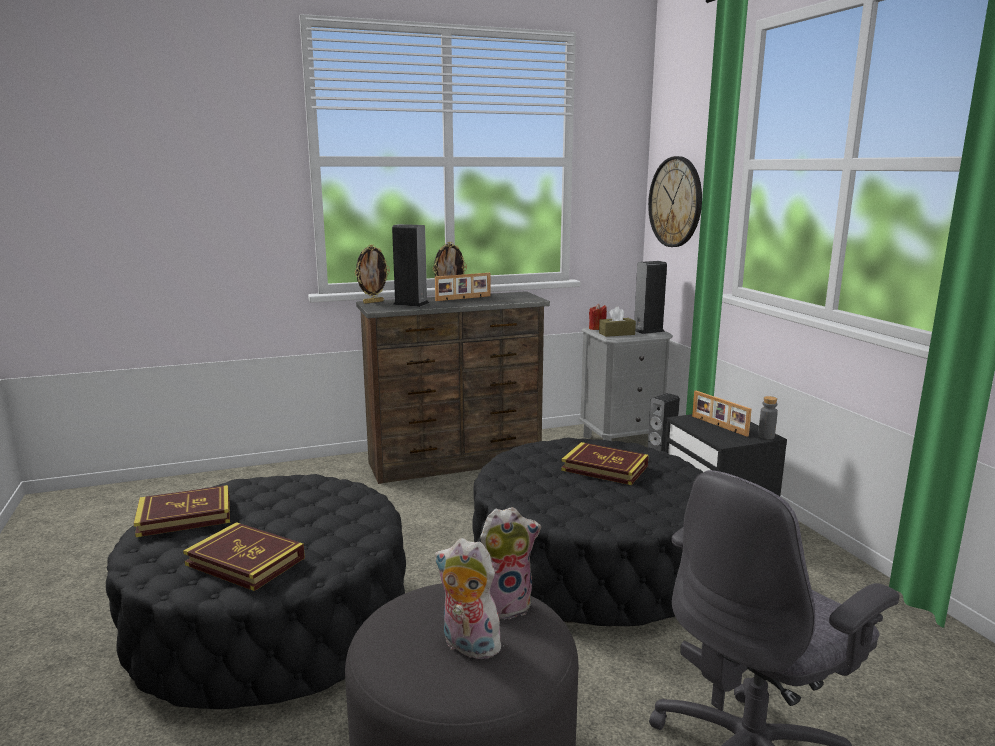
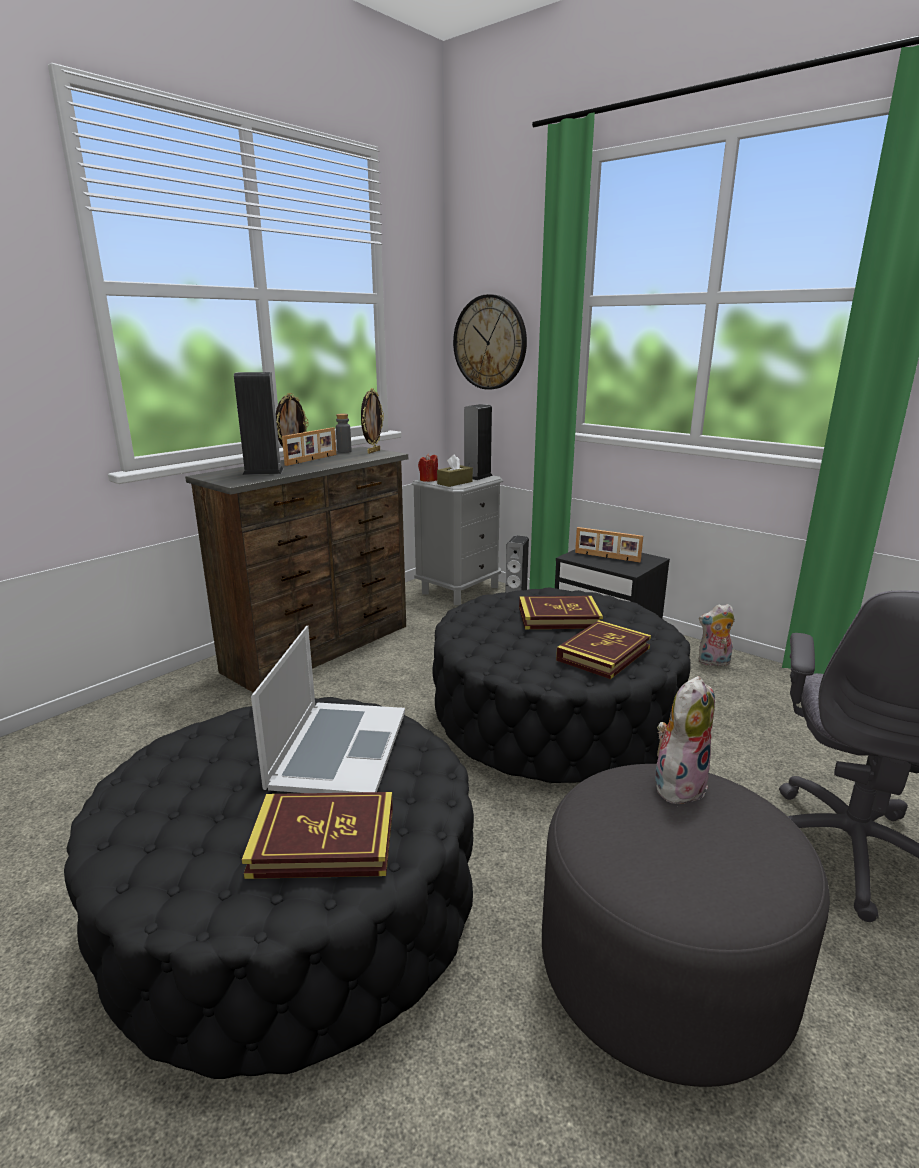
camera: 30 degrees left, 5 degrees up
book [134,485,230,537] -> book moved to [556,620,651,679]
picture frame [355,245,390,304] -> picture frame moved to [361,388,384,454]
plush toy [435,538,501,659] -> plush toy moved to [698,604,735,668]
grey bottle [758,396,778,439] -> grey bottle moved to [336,414,352,453]
none -> laptop [251,626,405,793]

